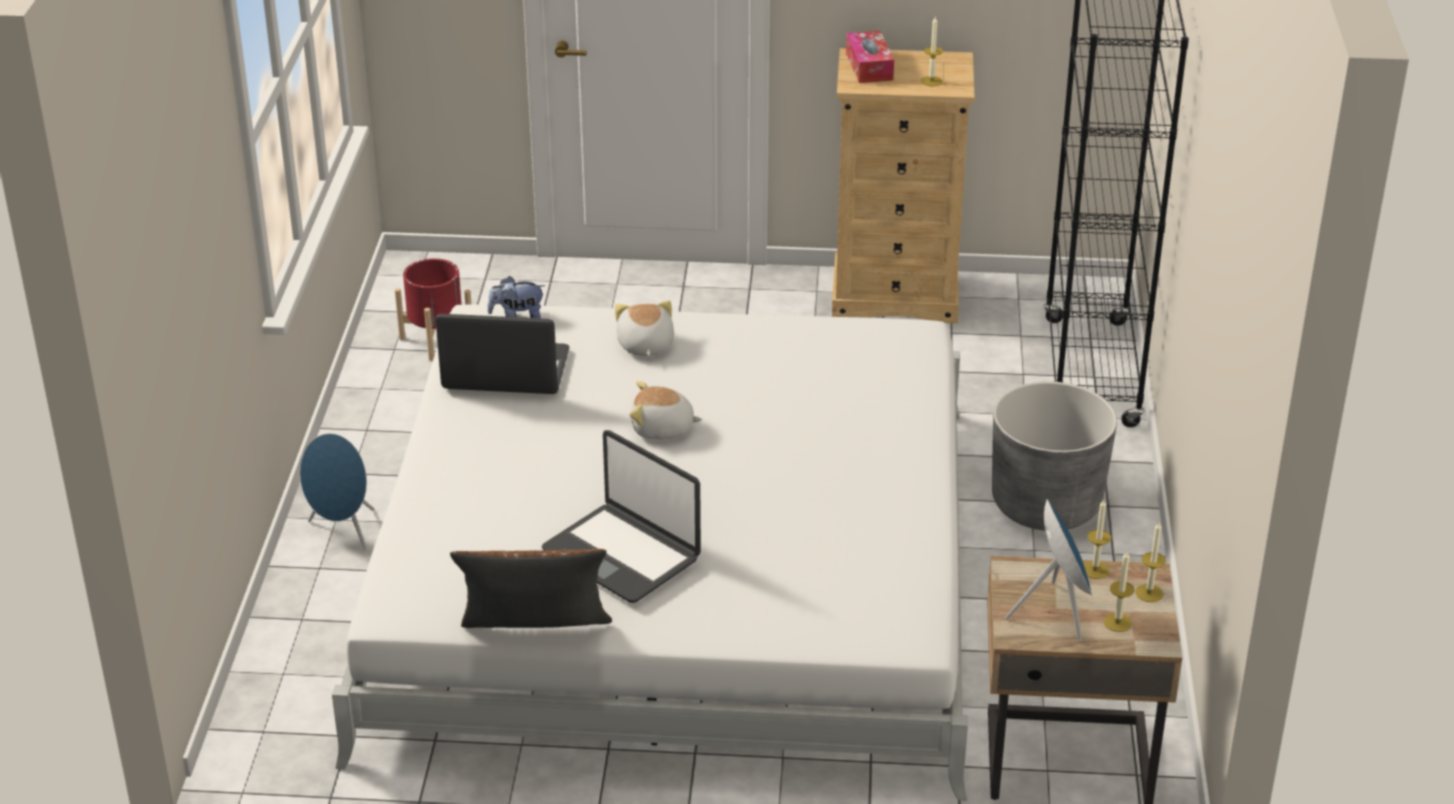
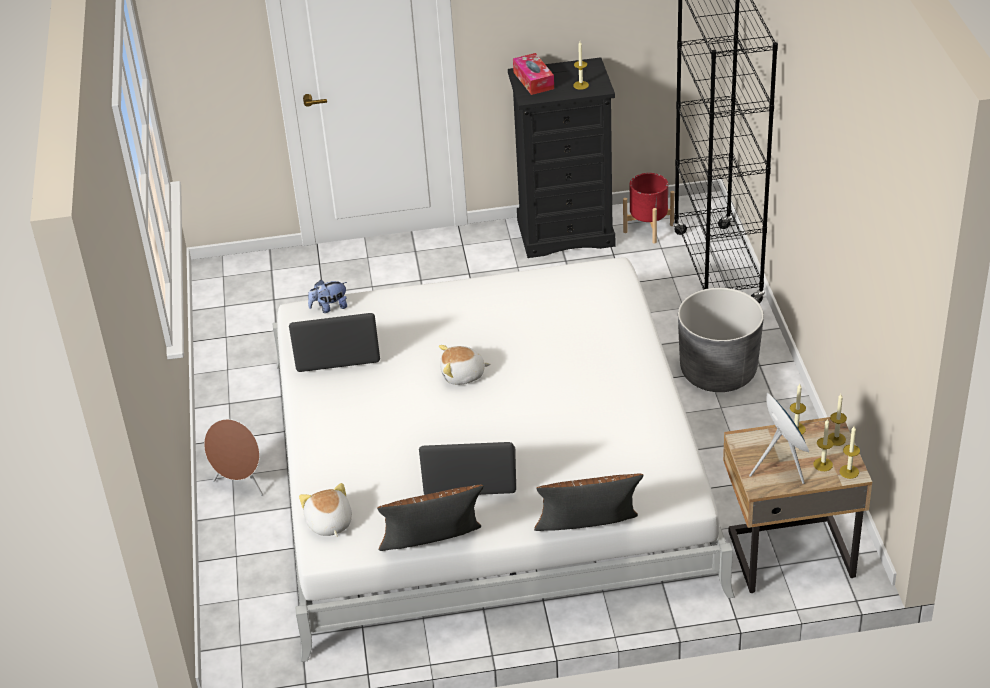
camera: 10 degrees left, 5 degrees up
blue speaker [300,433,374,550] -> brown speaker [204,419,263,496]
red planter [395,258,472,361] -> red planter moved to [623,173,675,244]
laptop [542,430,701,603] -> laptop turned 150 degrees clockwise [419,442,516,495]
plush toy [615,300,674,356] -> plush toy moved to [299,483,352,537]
beige dresser [832,48,975,324] -> black dresser [508,57,615,258]
none -> brown pillow [534,474,643,531]
none -> candle [839,426,860,479]

